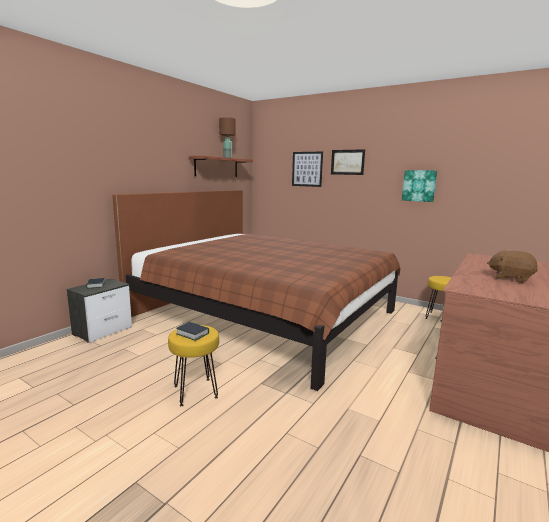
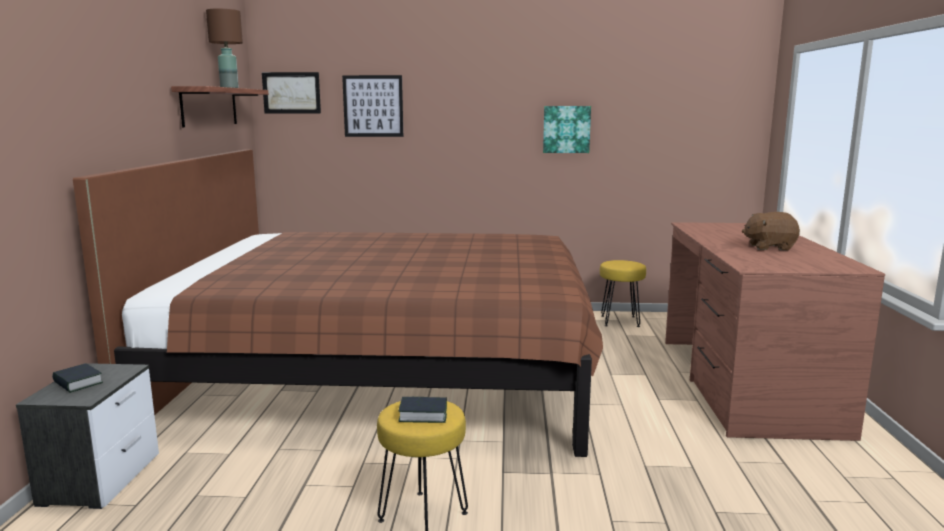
camera: 30 degrees left, 0 degrees up
picture [331,149,365,175] -> picture moved to [262,72,321,113]

